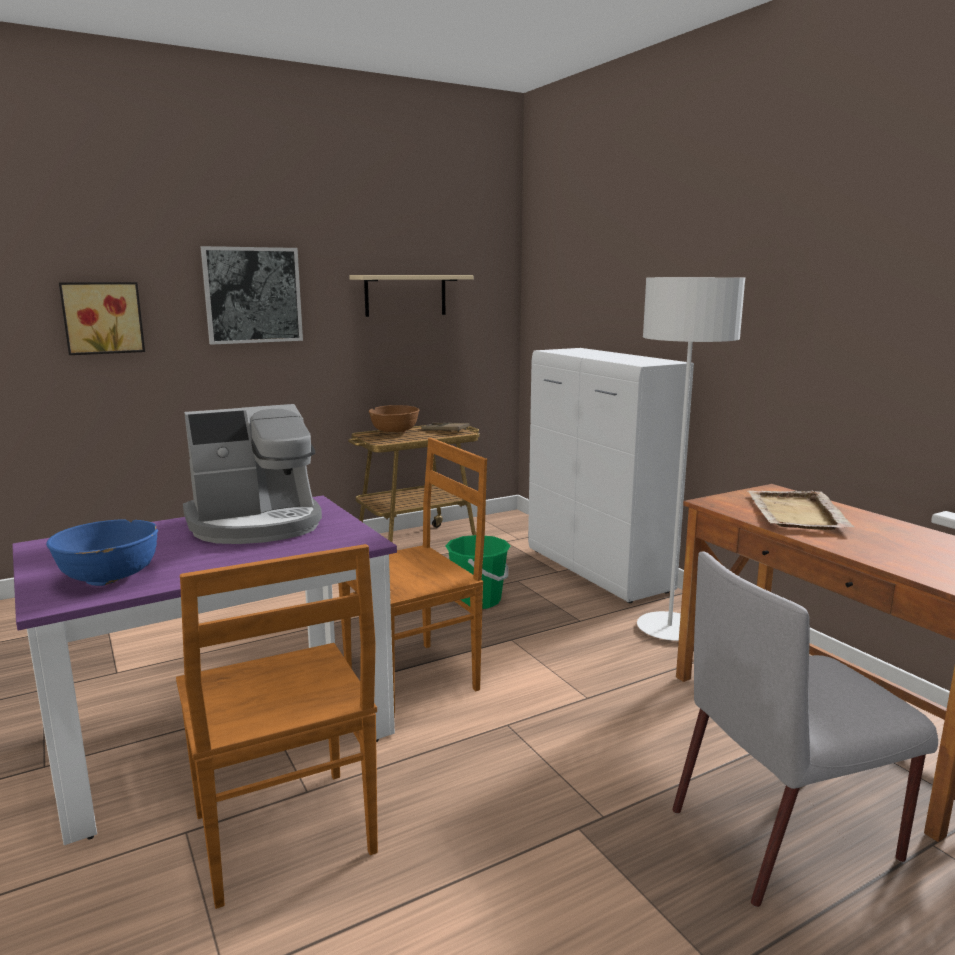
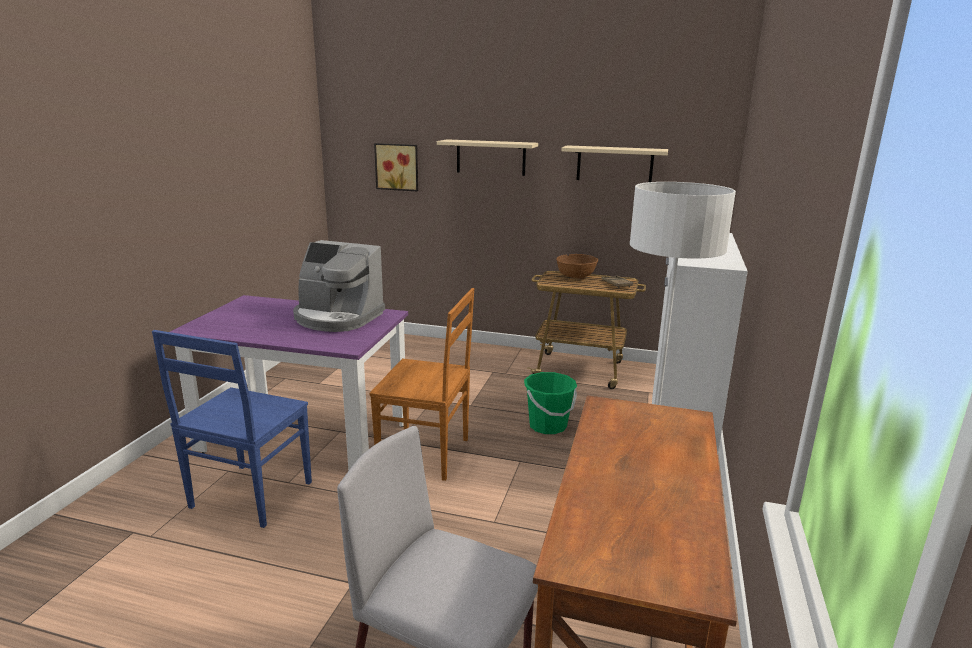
camera: 45 degrees right, 5 degrees up
blue bowl [46,519,158,586] -> none
brown chair [176,544,378,909] -> blue chair [152,330,312,528]
picture [200,246,303,345] -> beige shelf [437,139,538,176]
beige tray [748,491,854,530] -> none

